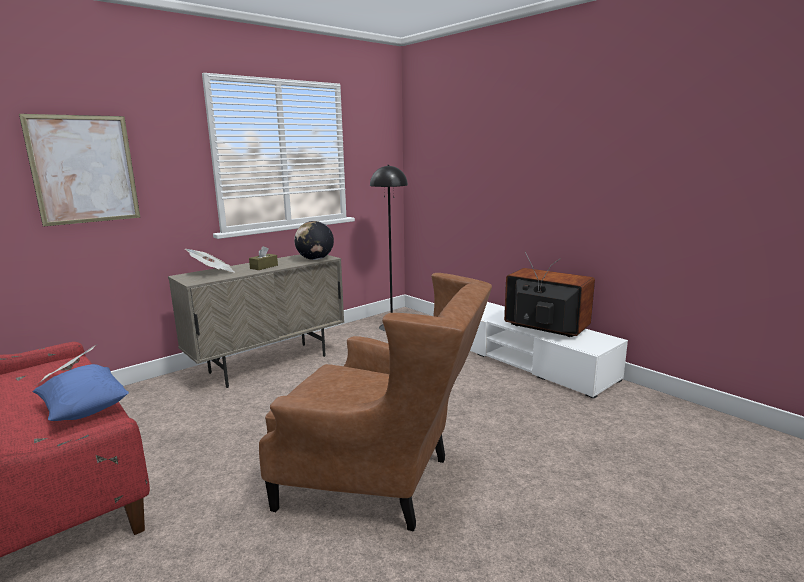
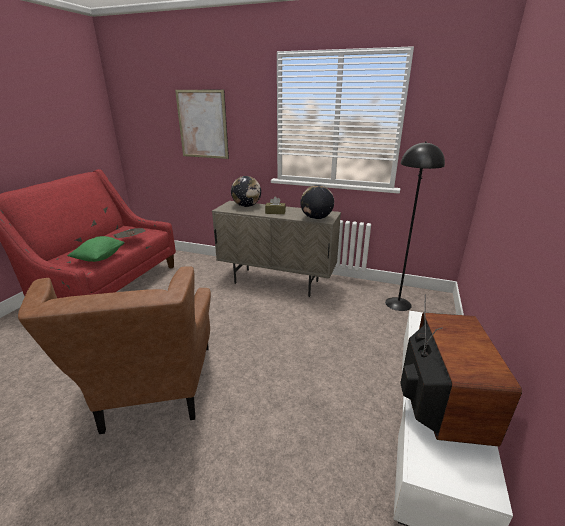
camera: 60 degrees right, 10 degrees up
blue pillow [32,364,129,421] -> green pillow [67,236,125,262]
newspaper [185,249,234,272] -> globe [231,176,261,207]

